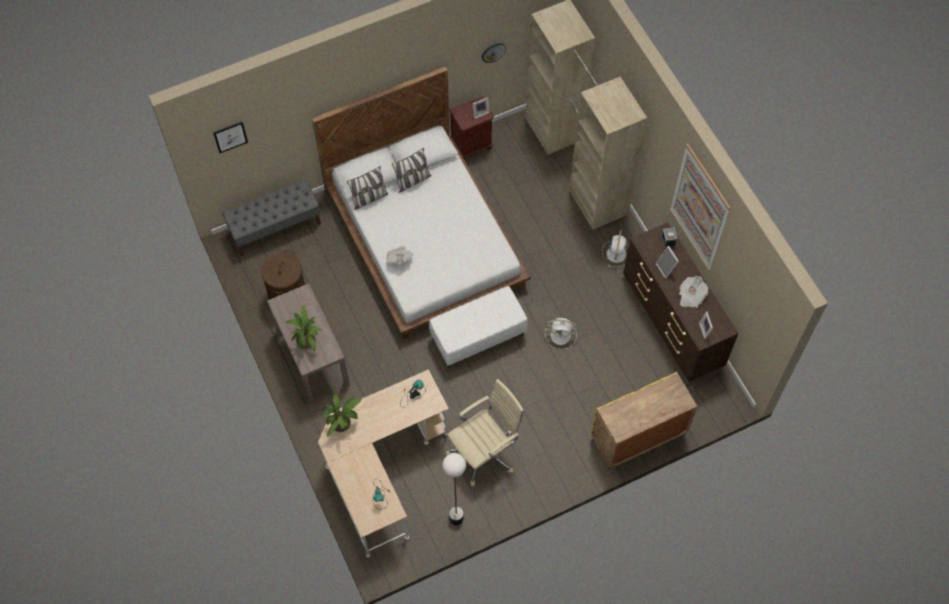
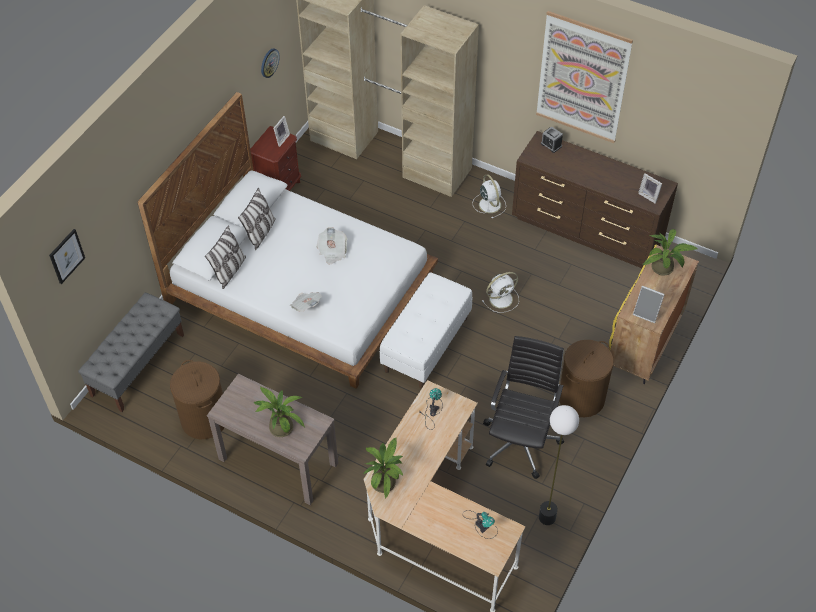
camera: 35 degrees left, 10 degrees down
beige office chair [445,379,524,486] -> black office chair [483,336,564,479]
picture frame [656,246,679,279] -> picture frame moved to [633,286,665,323]
newspaper [679,276,708,308] -> newspaper moved to [316,227,347,265]
none -> brown laundry basket [559,340,614,417]
none -> potted plant [643,229,698,276]

